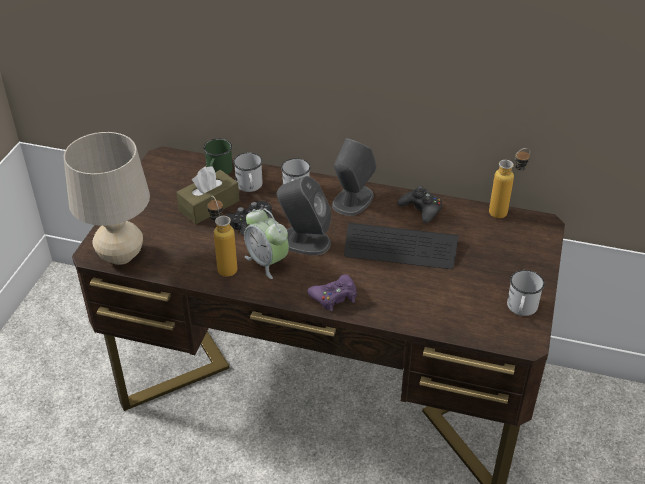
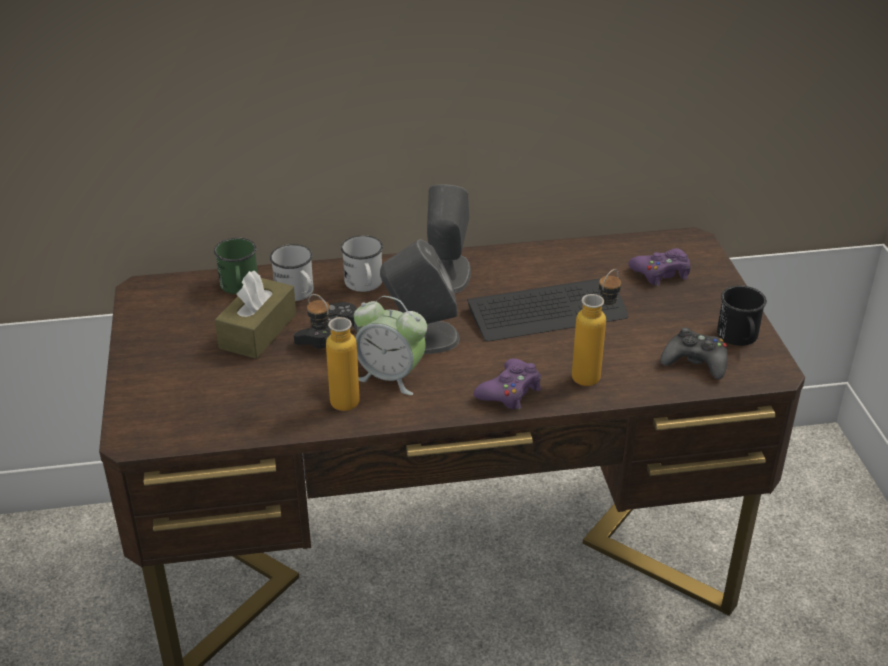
camera: 25 degrees left, 5 degrees down
beige table lamp [64,132,150,265] -> none
black game controller [398,186,442,223] -> black game controller moved to [660,327,728,379]
bottle [489,148,530,219] -> bottle moved to [572,269,621,386]
white mug [507,270,545,316] -> black mug [717,285,767,346]
none -> purple game controller [628,248,690,286]

